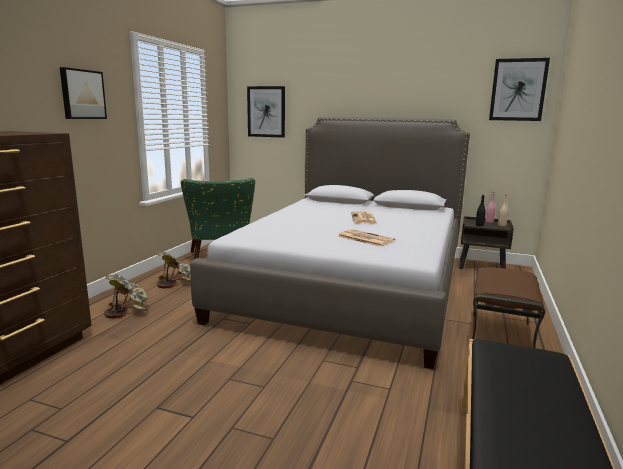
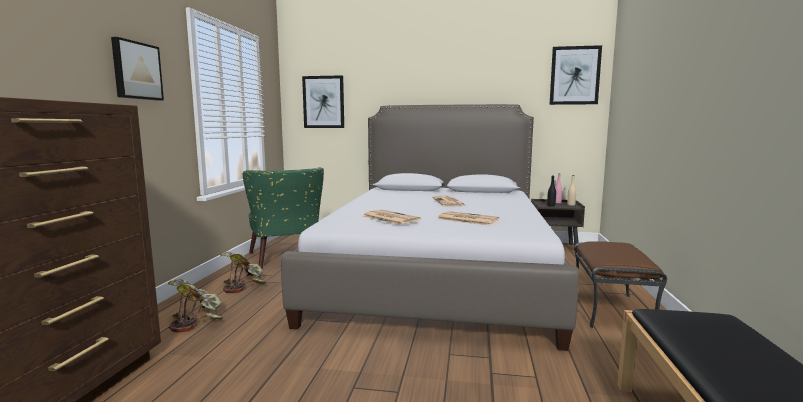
camera: 10 degrees left, 5 degrees down
none -> newspaper [363,209,421,225]

